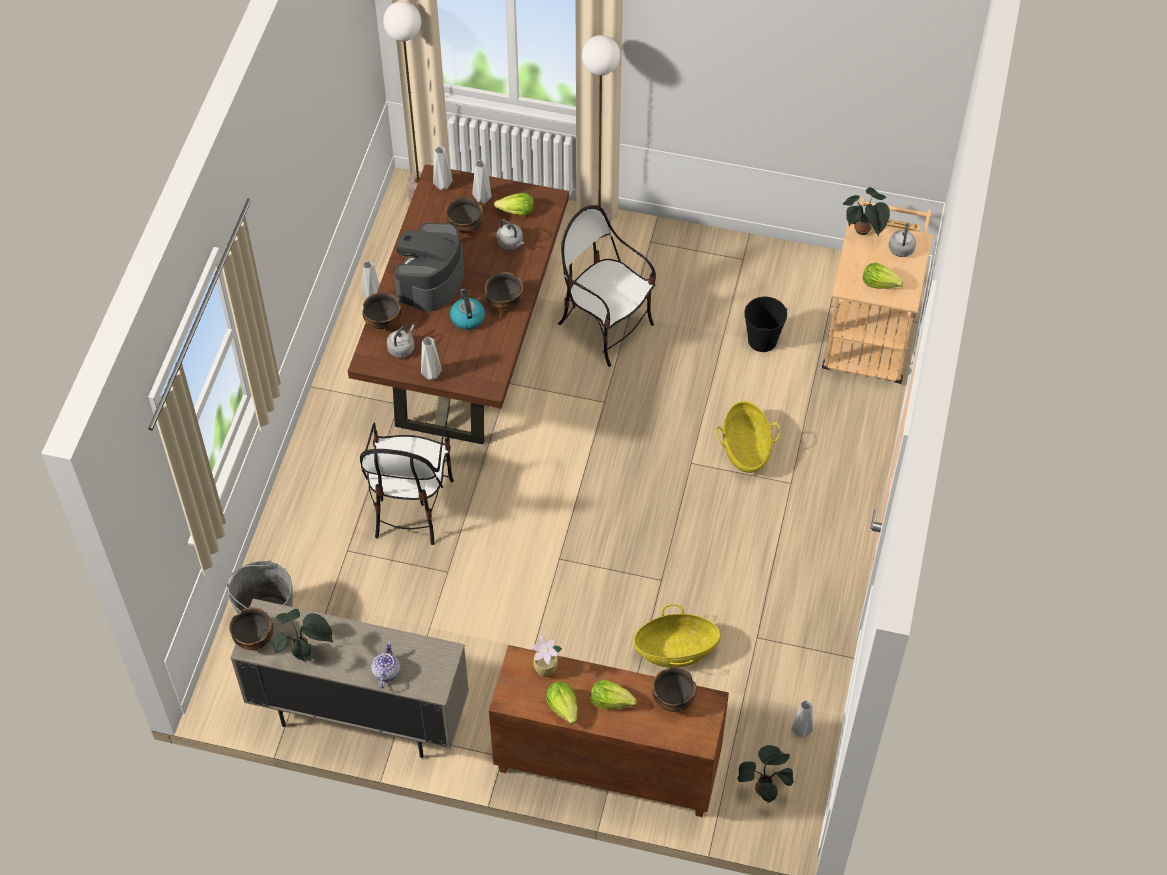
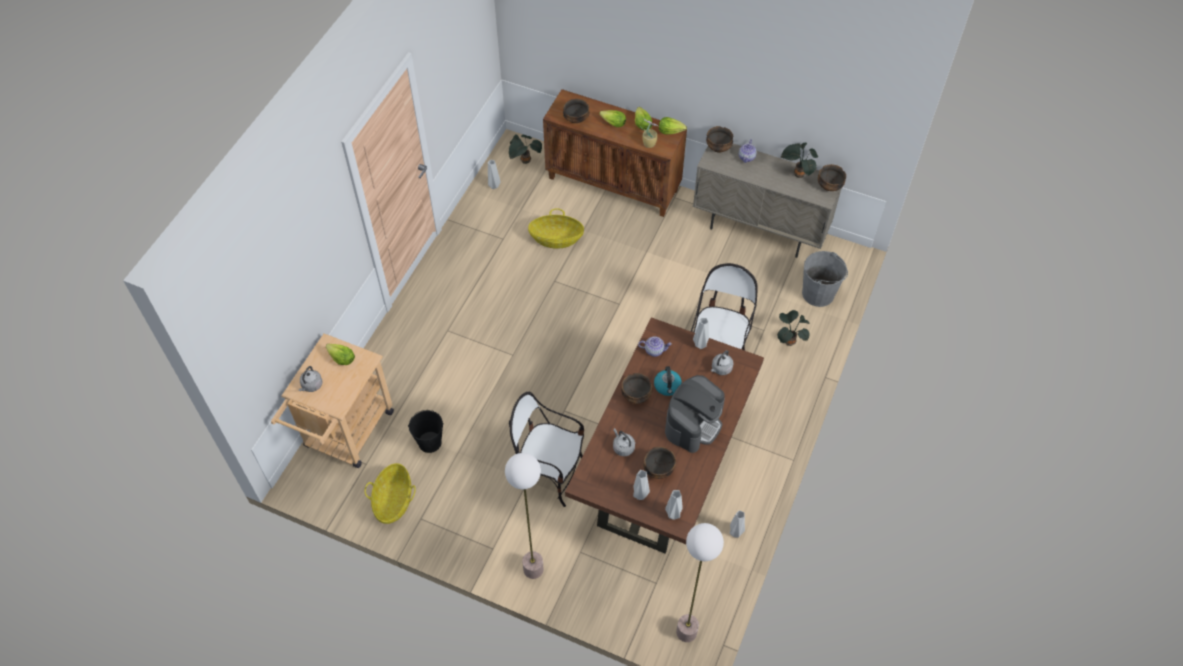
camera: 170 degrees left, 0 degrees up
bowl [362,292,402,329] -> bowl moved to [706,126,733,153]
lettuce [494,193,534,215] -> lettuce moved to [659,117,687,134]
chair [558,205,656,367] -> chair turned 150 degrees clockwise [509,392,584,507]
basket [716,401,780,473] -> basket moved to [365,463,416,524]
potted plant [843,187,890,236] -> potted plant moved to [777,310,810,346]
none -> teapot [638,336,672,357]

